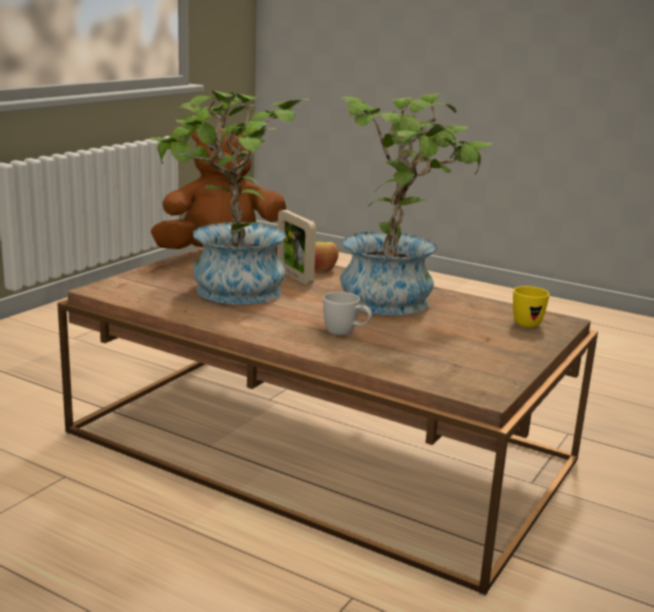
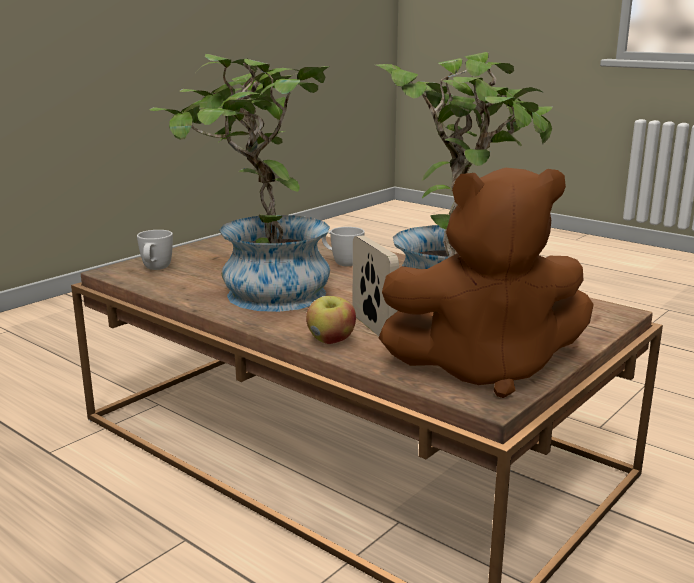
camera: 170 degrees left, 0 degrees up
yellow mug [513,286,549,328] -> white mug [137,230,173,270]

